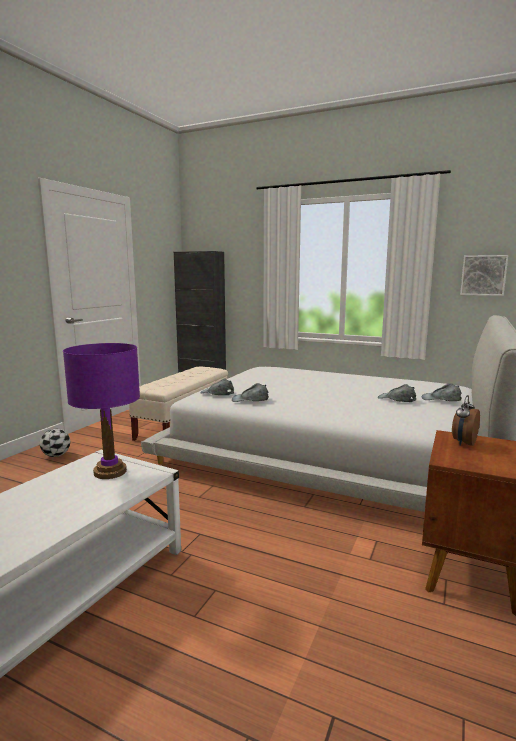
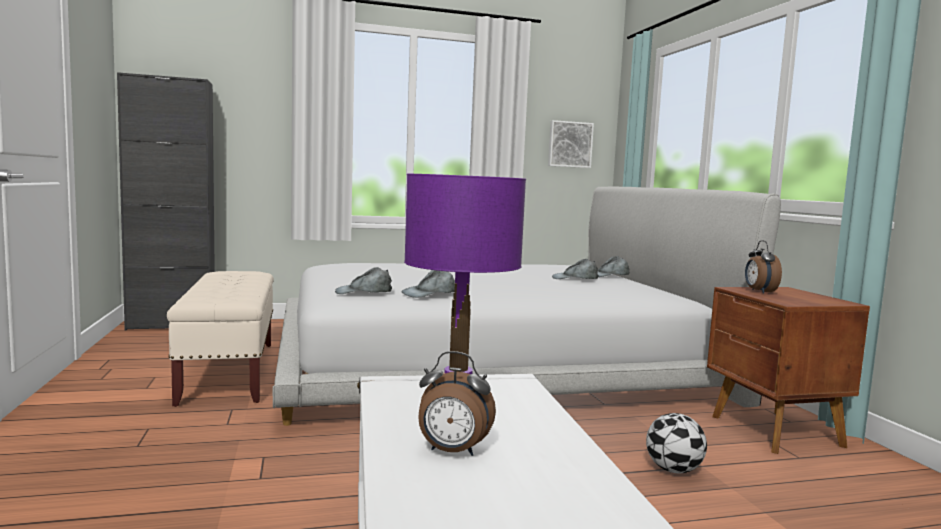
camera: 40 degrees left, 5 degrees down
football [40,428,70,457] -> football moved to [646,413,707,473]
none -> alarm clock [418,351,496,456]

